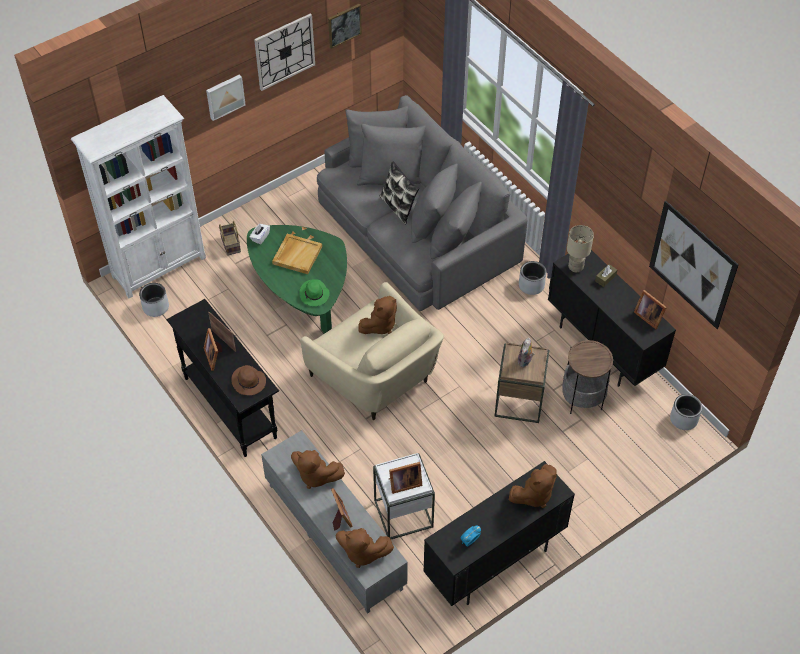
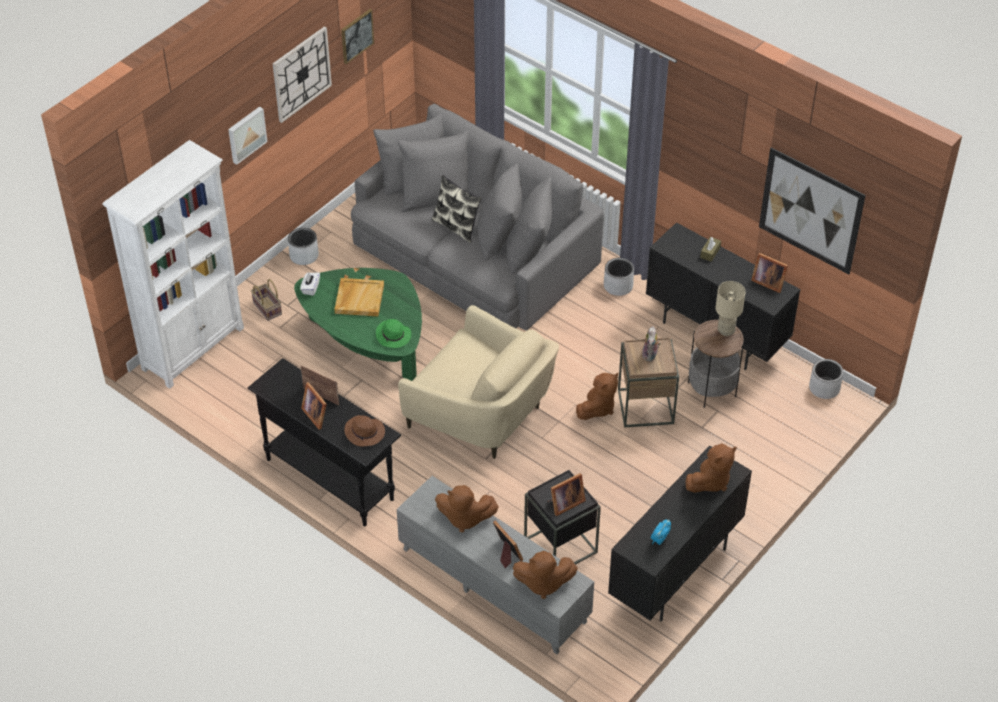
camera: 15 degrees left, 5 degrees down
grey planter [139,283,169,317] -> grey planter moved to [288,228,319,265]
brown plush toy [359,296,397,334] -> brown plush toy moved to [576,373,618,420]
white side table [373,453,435,539] -> black side table [524,470,601,565]
beige table lamp [567,225,594,272] -> beige table lamp moved to [716,281,746,336]

